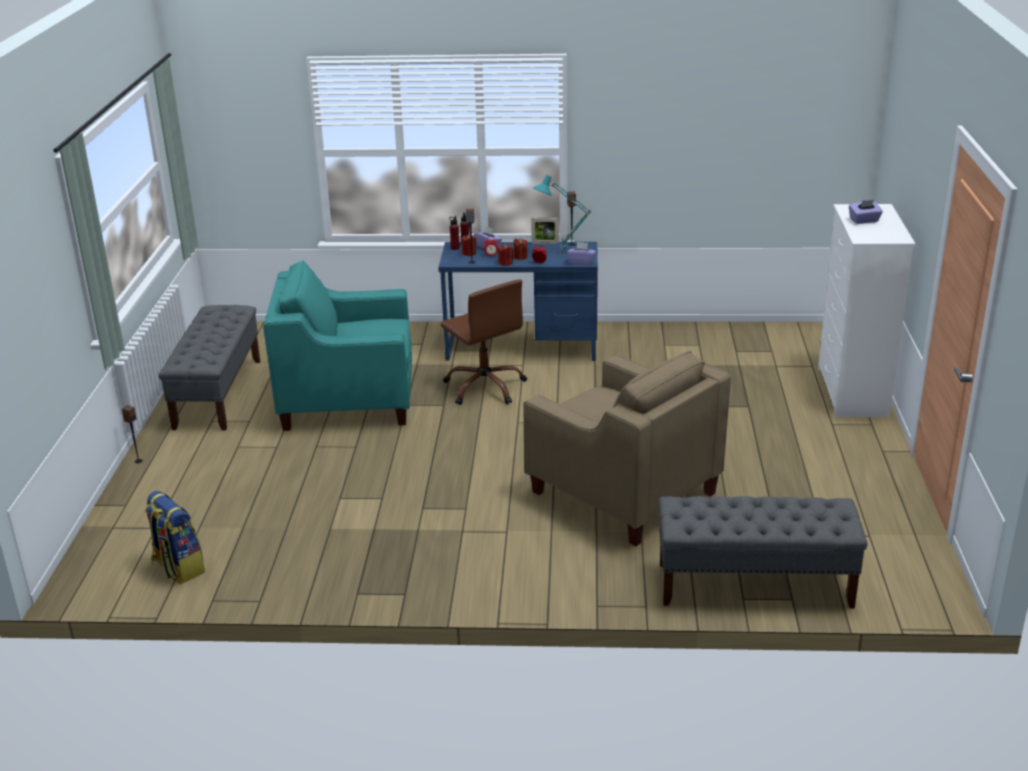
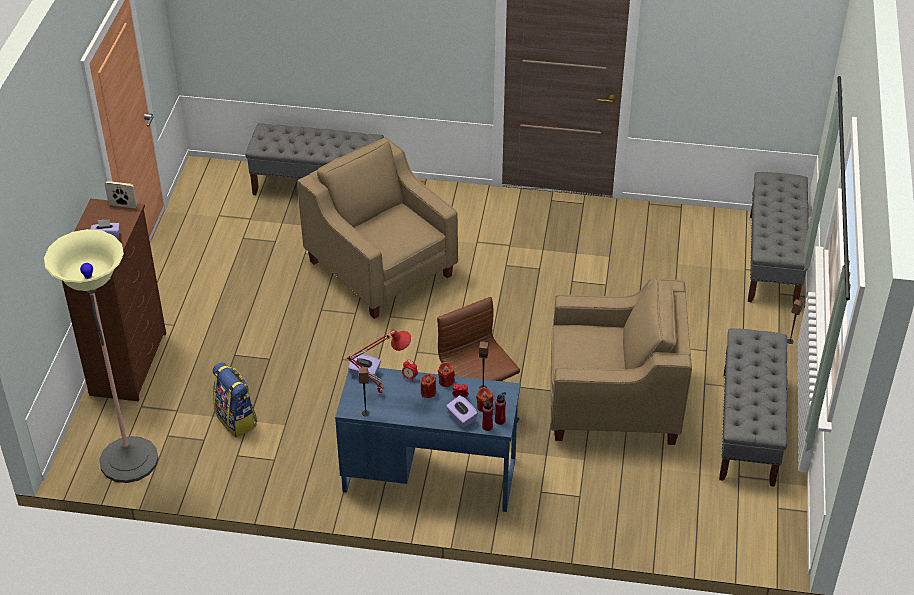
camera: 175 degrees left, 15 degrees up
backpack [145,491,205,584] -> backpack moved to [213,362,257,437]
turquoise armchair [263,260,412,431] -> beige armchair [551,278,692,445]
picture frame [531,217,559,244] -> picture frame moved to [105,181,137,208]
turquoise table lamp [533,175,591,252] -> red table lamp [347,329,411,394]
white dresser [818,204,916,417] -> brown dresser [62,199,166,402]
none -> floor lamp [44,229,159,483]
none -> grey bench [748,172,809,303]

